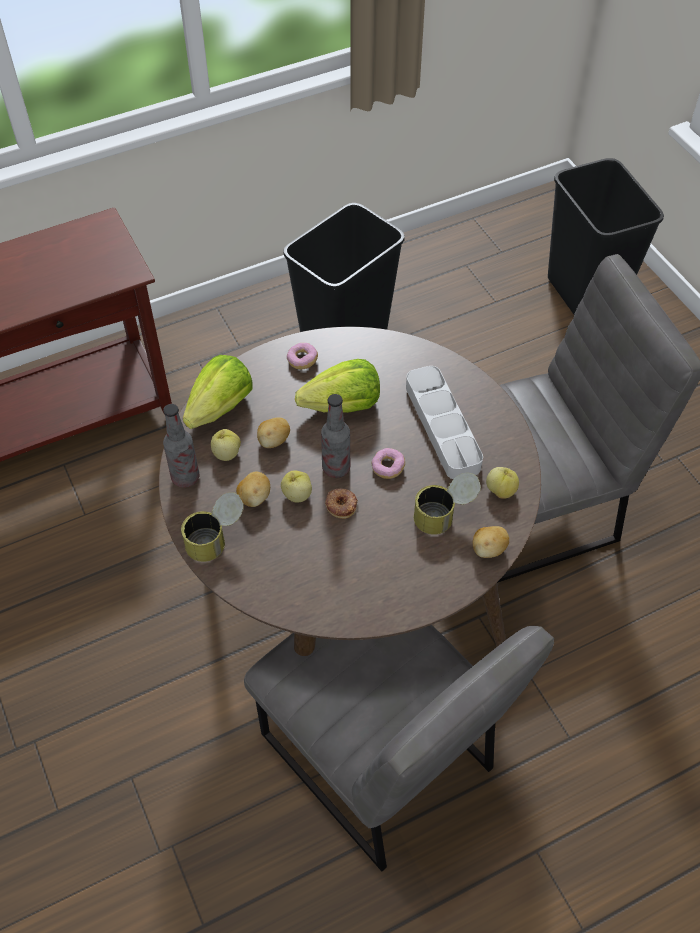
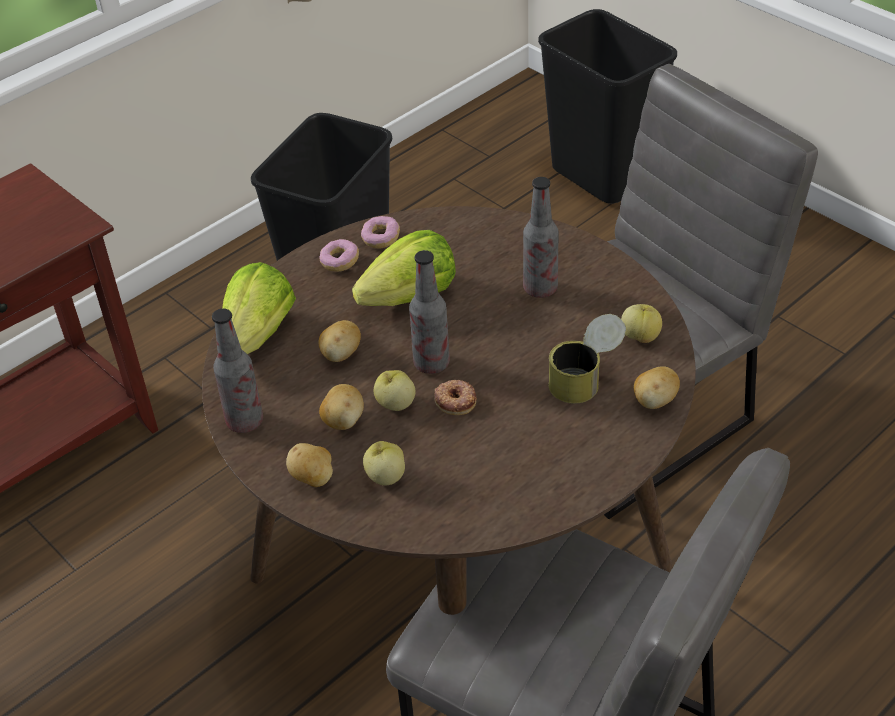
camera: 15 degrees left, 10 degrees down
can [181,492,244,562] -> potato [286,443,333,487]
apple [211,429,241,461] -> apple moved to [363,441,405,485]
donut [372,448,405,479] -> donut moved to [361,216,400,249]
grey tray [406,366,483,479] -> bottle [523,177,559,298]

